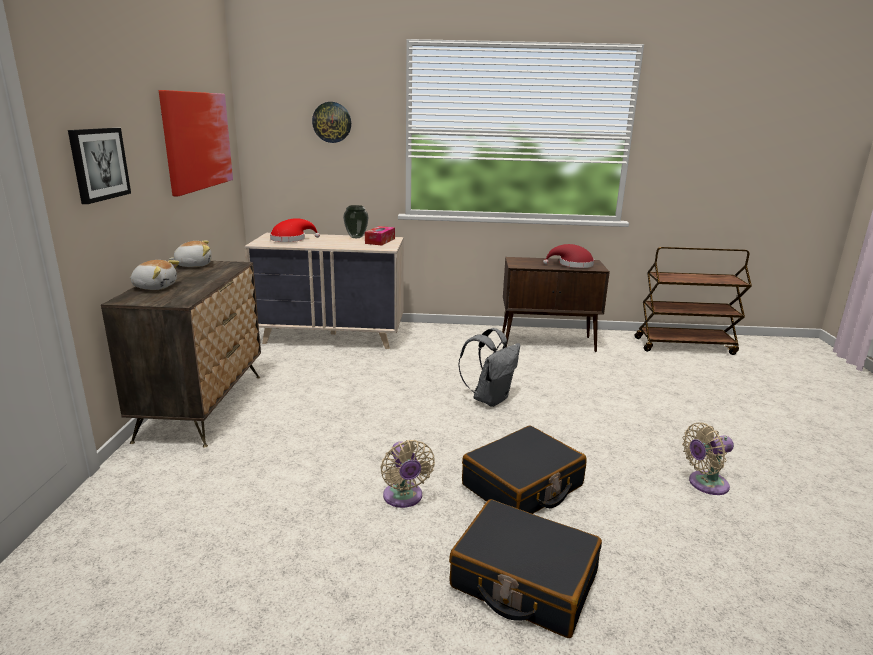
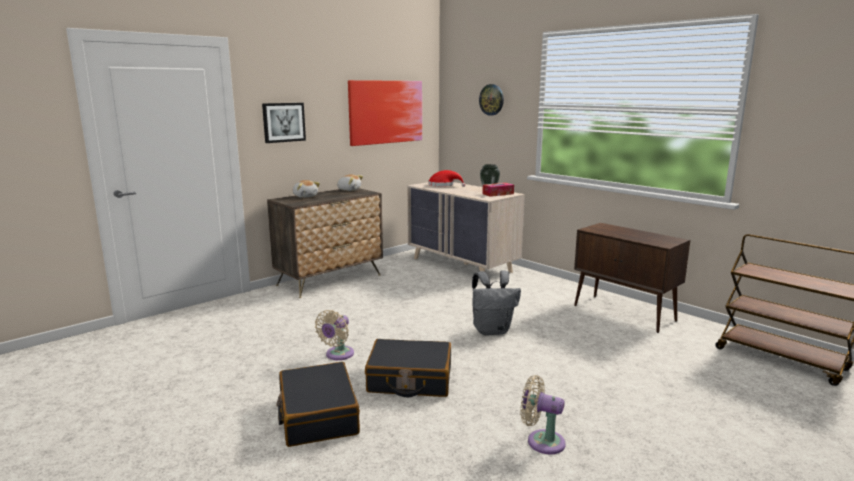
camera: 45 degrees right, 5 degrees down
red hat [543,244,594,268] -> none

